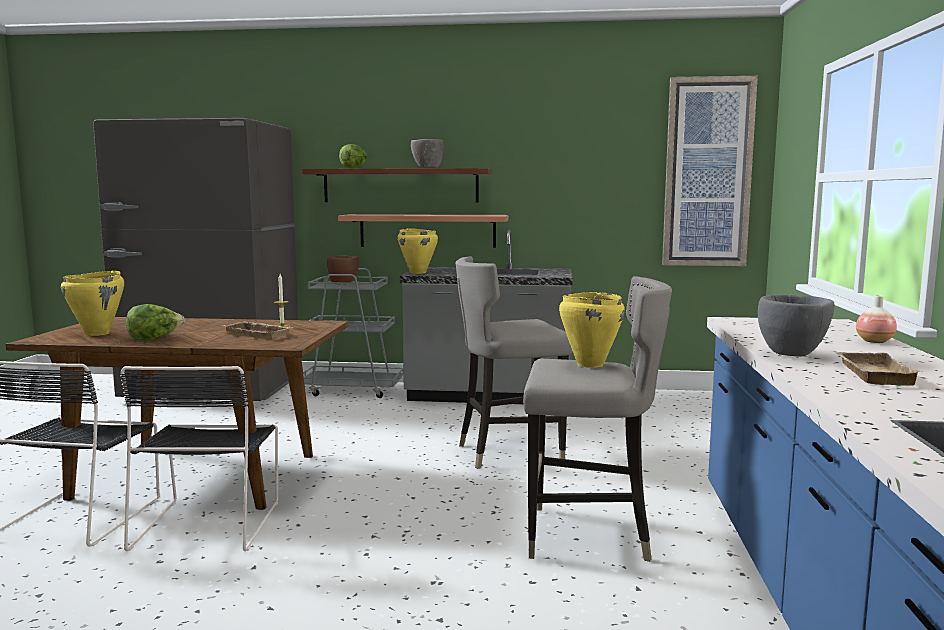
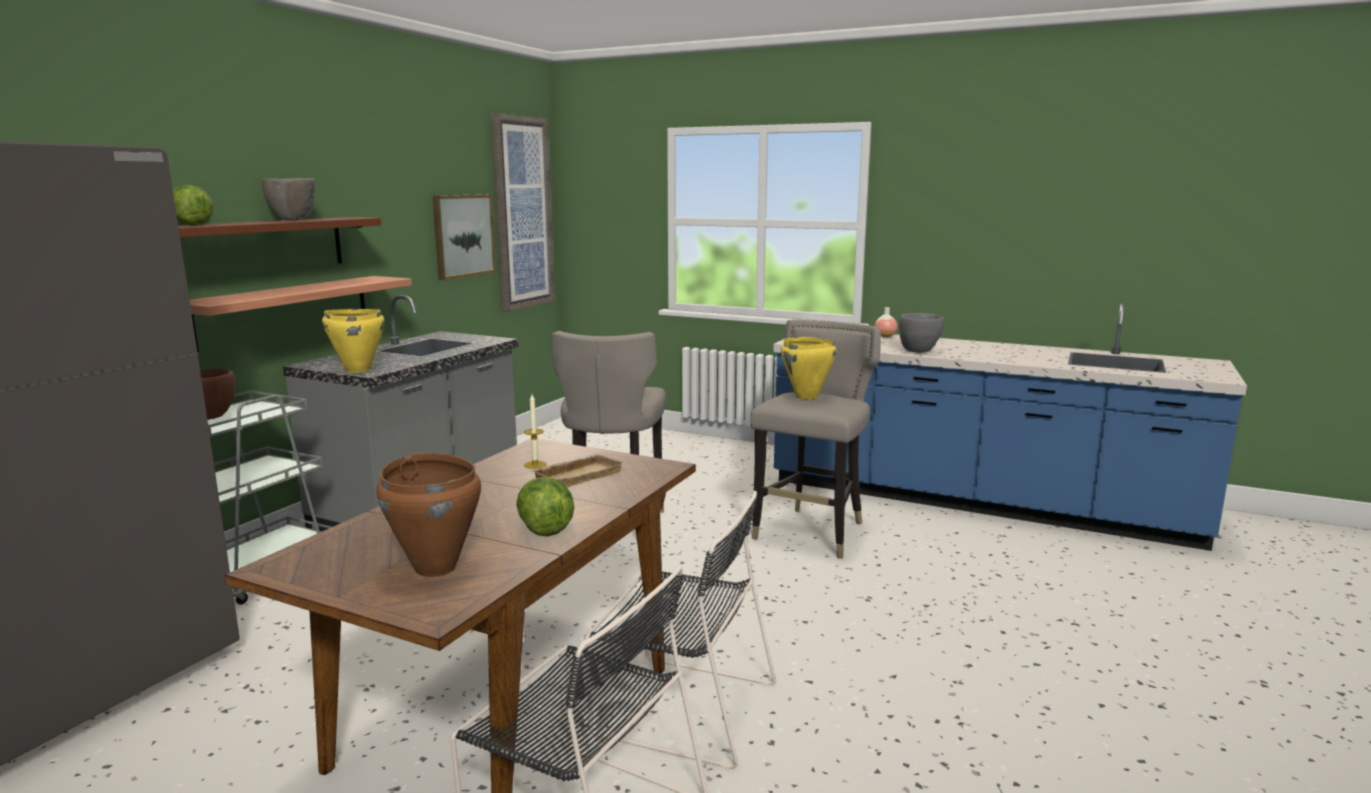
camera: 70 degrees left, 5 degrees up
yellow cooking pot [61,271,124,336] -> brown cooking pot [376,453,481,577]
beige tray [836,352,923,386] -> none
none -> picture [432,194,496,280]

